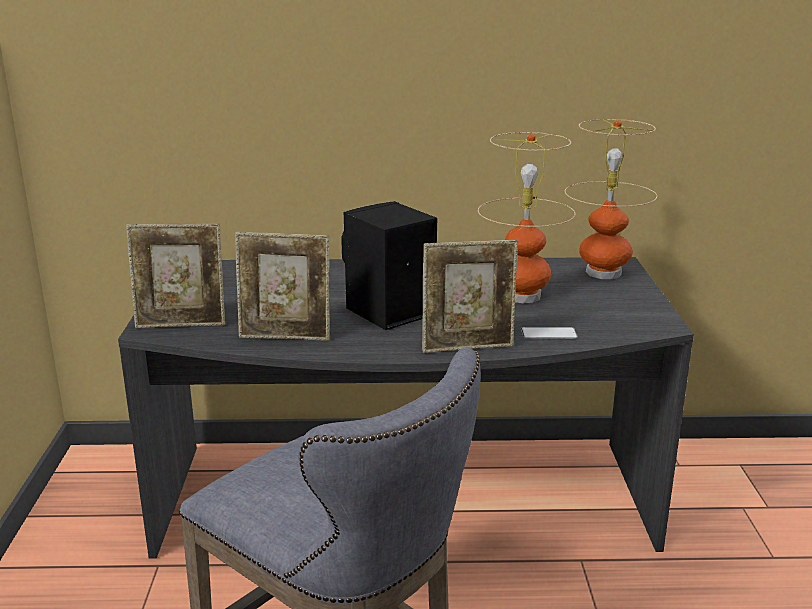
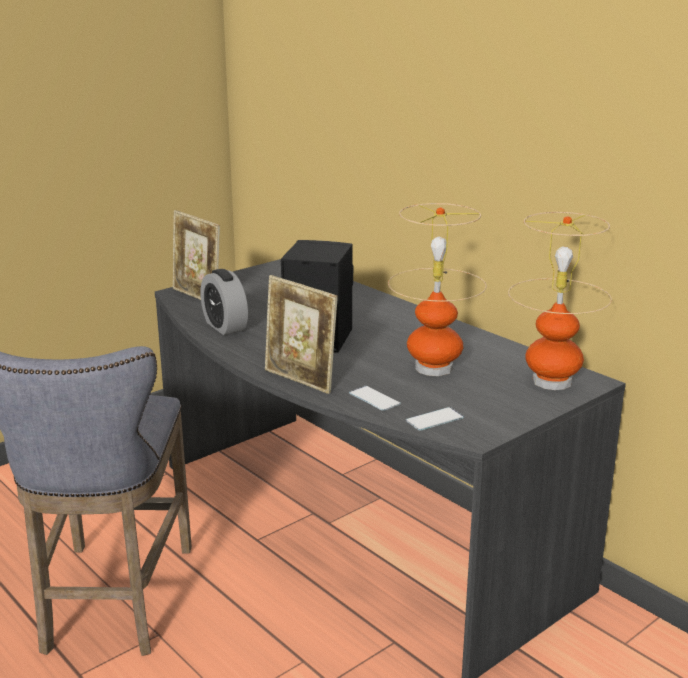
camera: 50 degrees right, 0 degrees up
picture frame [235,232,330,341] -> alarm clock [201,269,248,335]
none -> phone [406,407,464,431]

